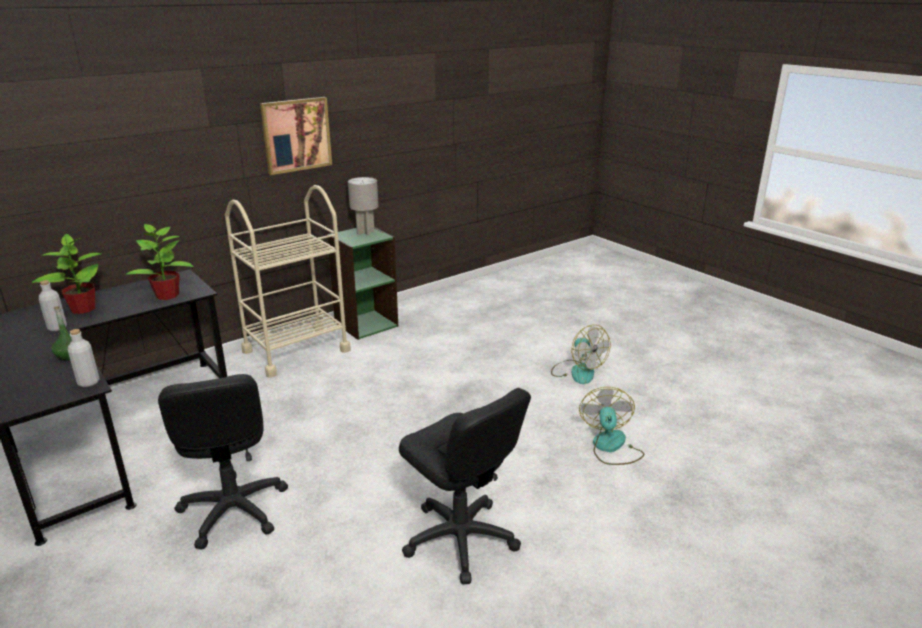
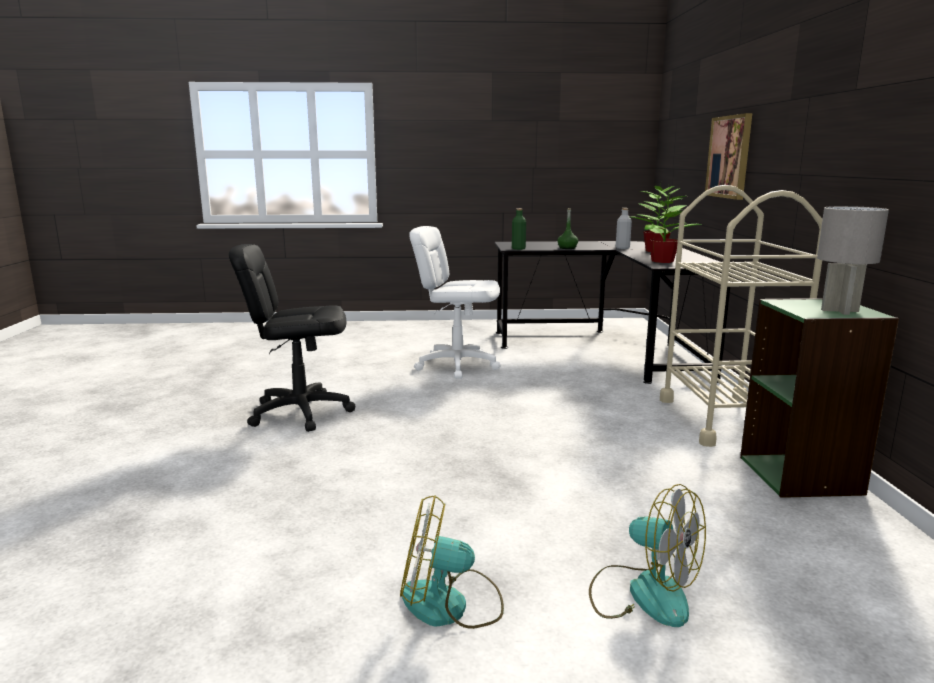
camera: 125 degrees right, 10 degrees down
grey bottle [68,329,100,387] -> green bottle [512,208,526,250]
black office chair [158,374,288,550] -> white office chair [409,226,501,379]
picture [260,97,332,175] -> picture moved to [705,113,752,200]
fan [579,387,644,465] -> fan moved to [589,484,706,627]

